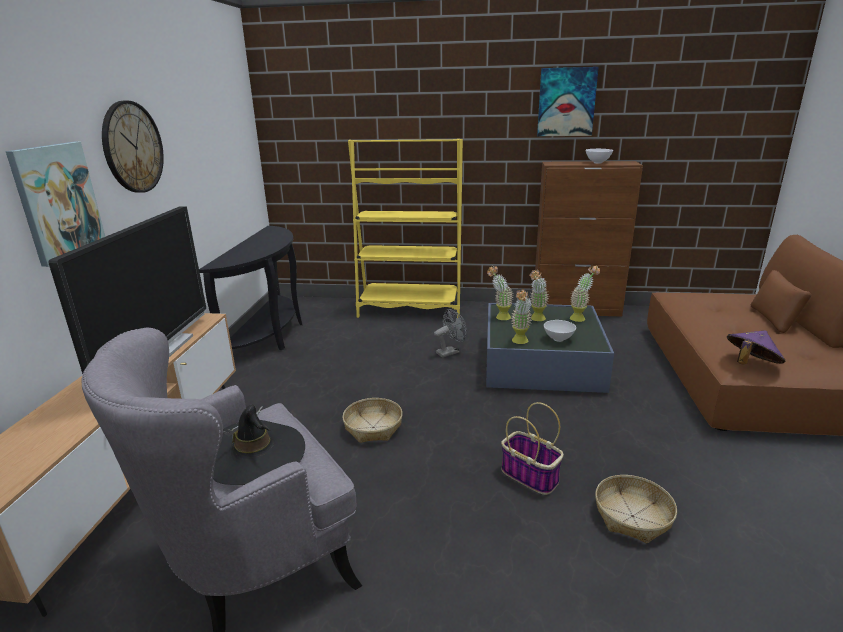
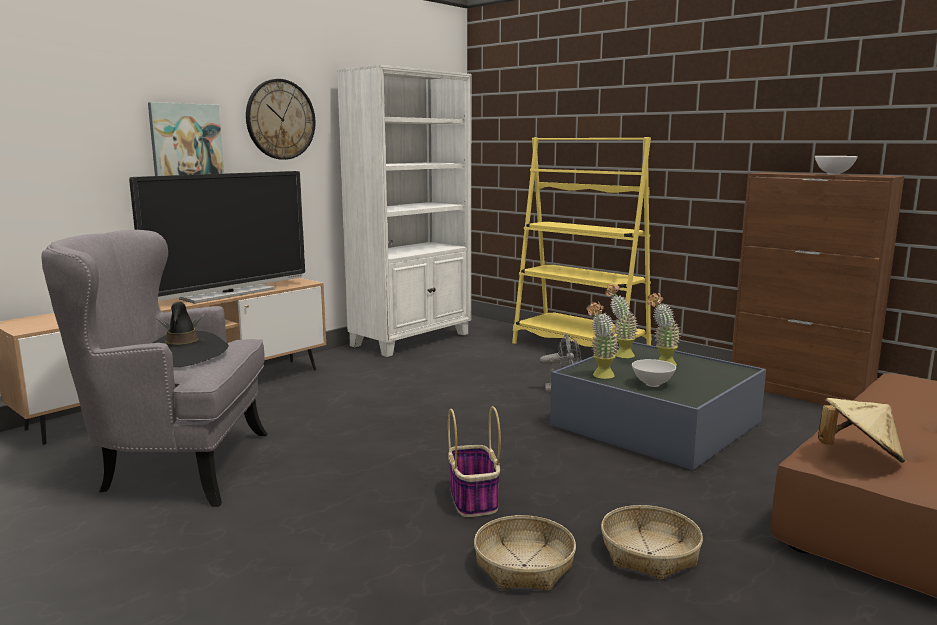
camera: 35 degrees right, 10 degrees down
black console table [199,226,303,350] -> white bookcase [337,65,471,357]
basket [342,398,403,443] -> basket moved to [601,505,703,580]
picture [537,67,599,136] -> none
potted plant [570,265,600,322] -> none
purple hat [727,331,785,364] -> beige hat [818,398,905,463]

